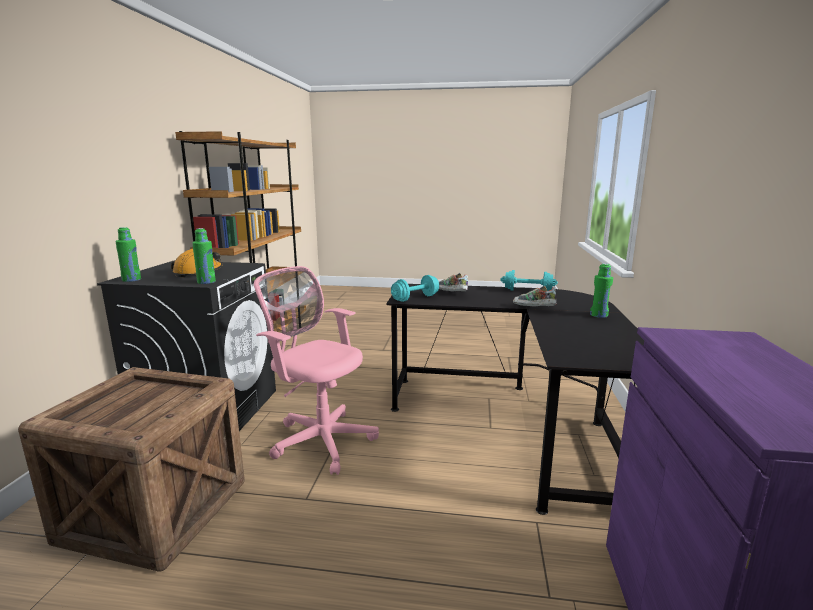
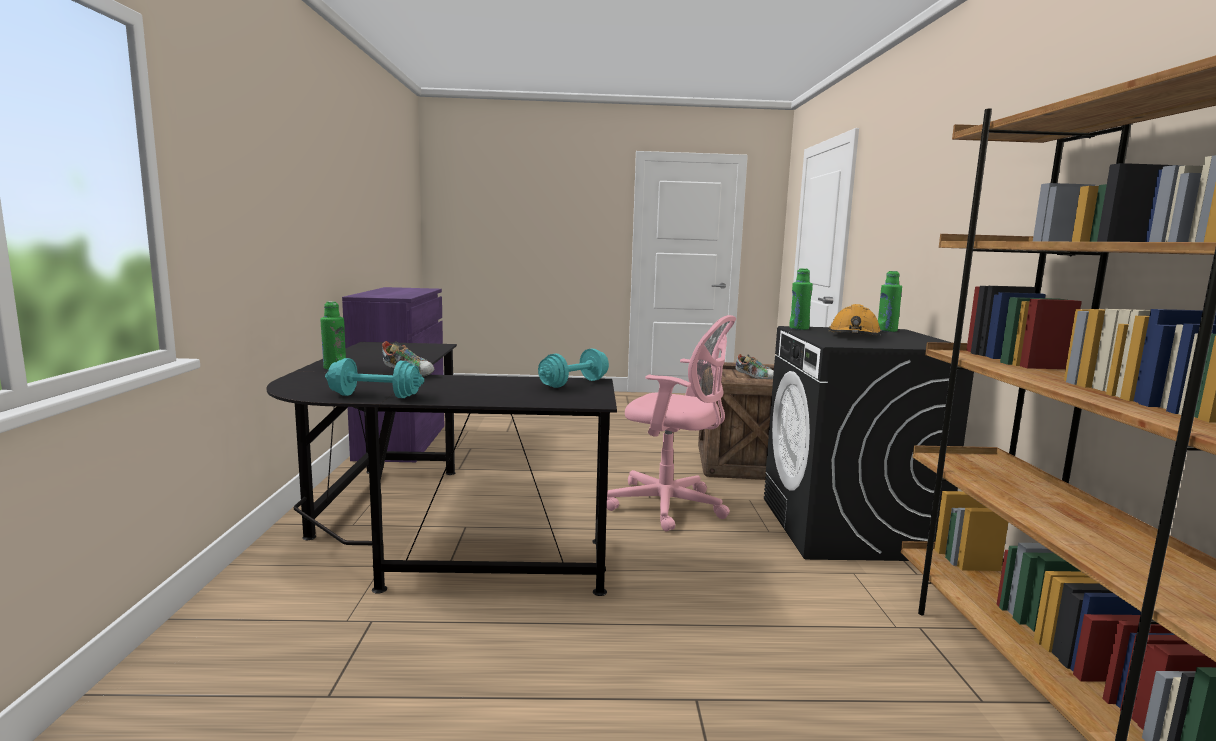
camera: 170 degrees right, 5 degrees down
shoe [439,273,468,292] -> shoe moved to [735,354,774,379]

